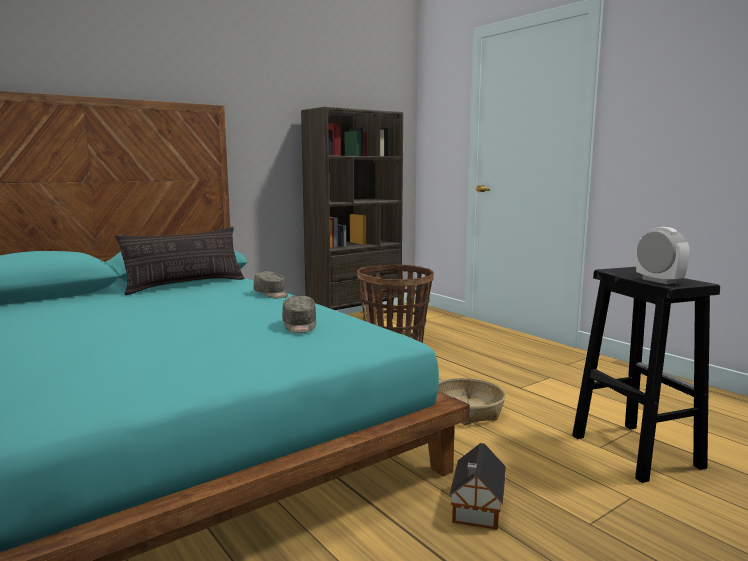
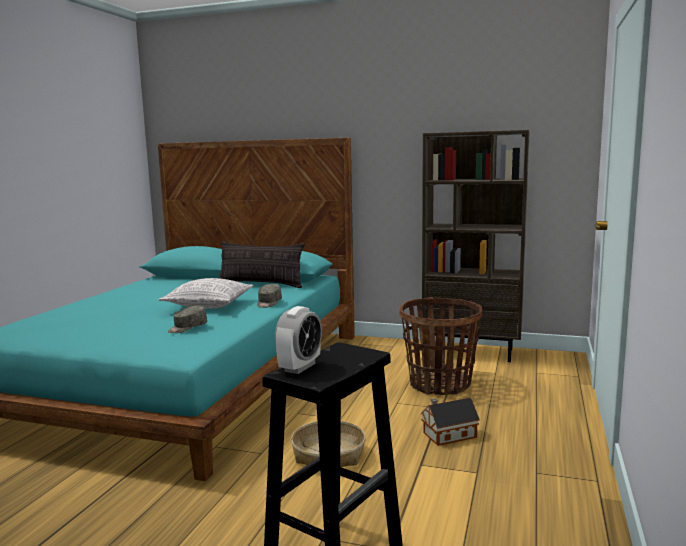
camera: 55 degrees right, 0 degrees up
toy house [449,443,506,530] -> toy house moved to [421,398,480,446]
none -> pillow [159,278,254,309]

